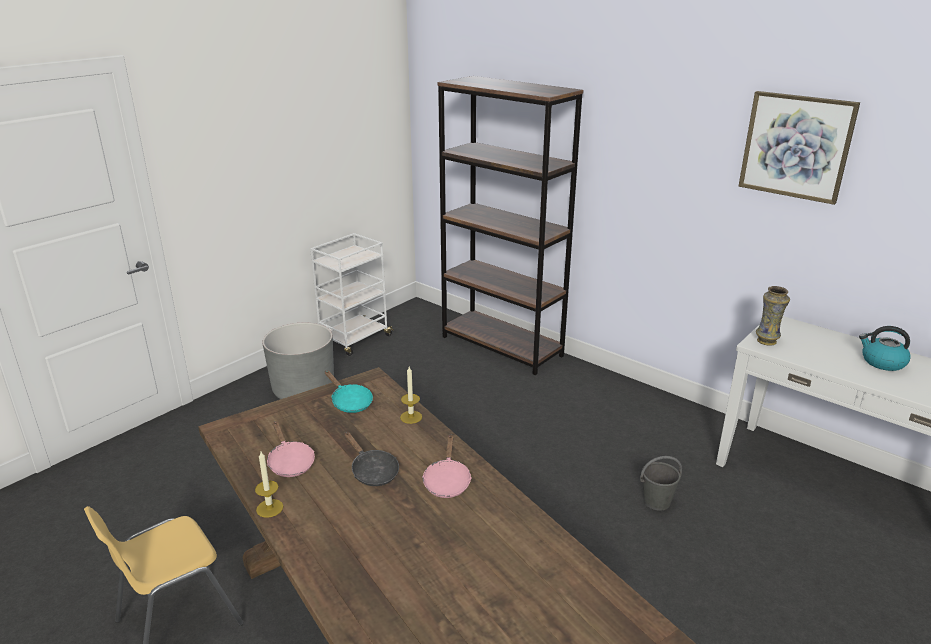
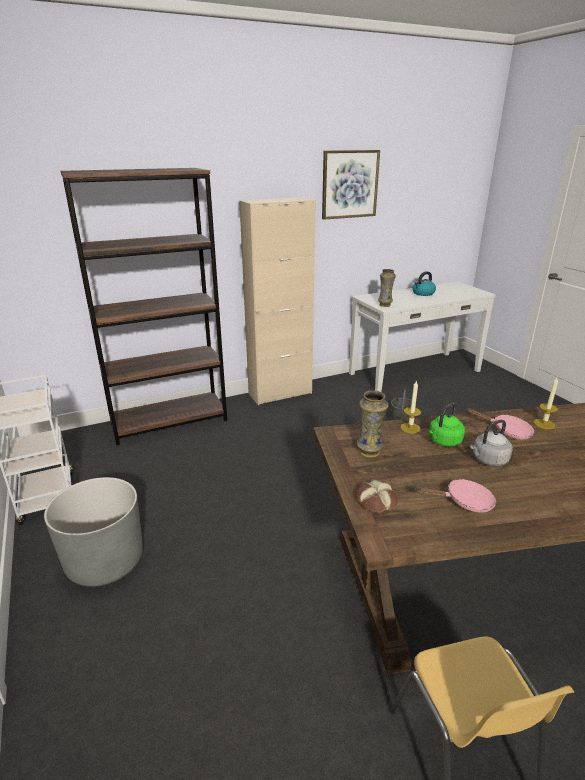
camera: 65 degrees left, 0 degrees up
candle [255,452,283,518] -> candle moved to [534,377,558,429]
turquoise frying pan [325,371,373,413] -> vase [357,390,388,458]
black frying pan [344,432,399,486] -> grey kettle [470,420,513,466]
none -> beige cabinet [239,197,316,405]
none -> bread [356,480,398,513]
none -> green kettle [429,402,465,447]

